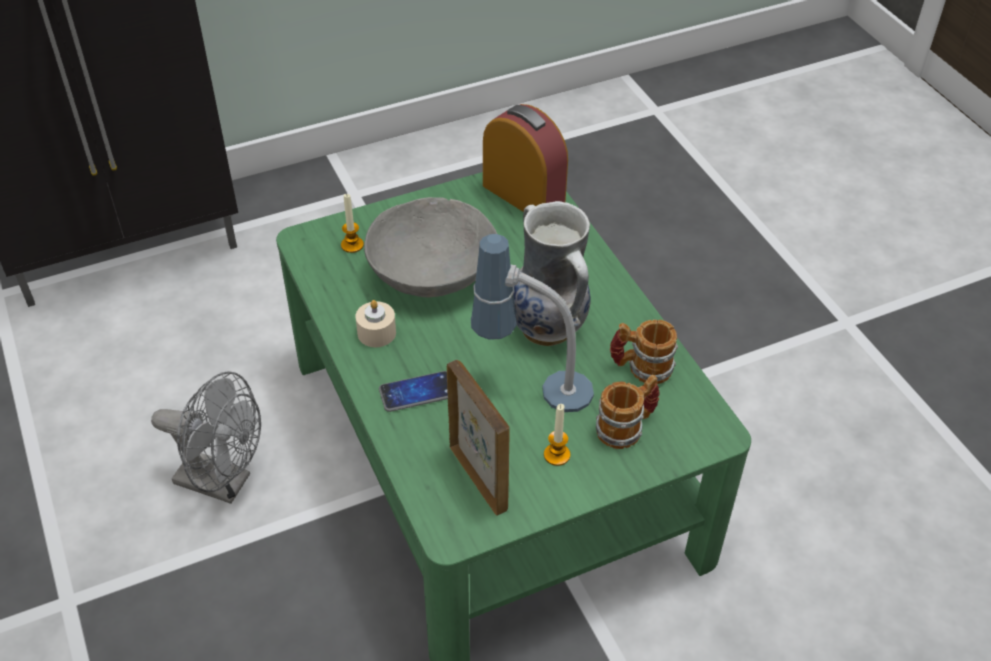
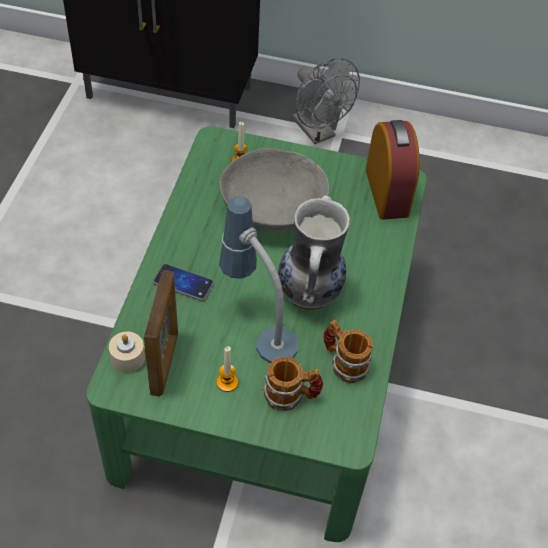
camera: 35 degrees right, 5 degrees up
grey fan [151,371,261,504] -> grey fan moved to [293,58,360,144]
beige candle [355,300,396,347] -> beige candle moved to [109,332,145,373]

